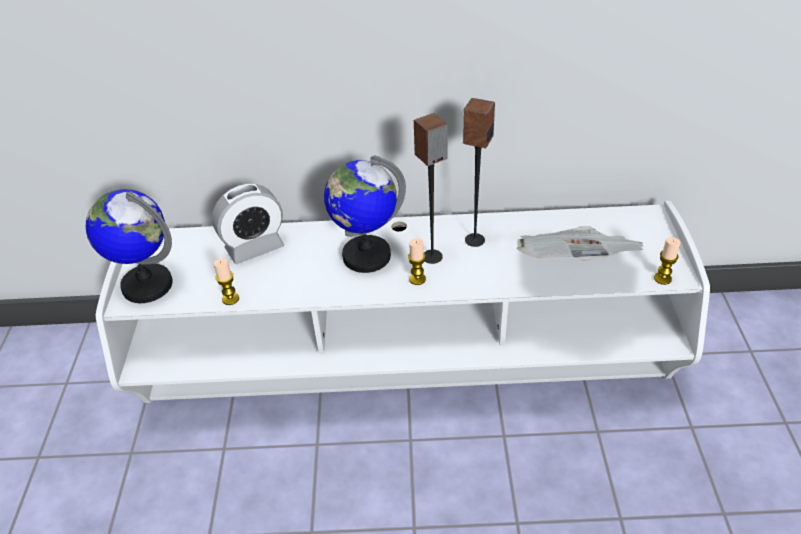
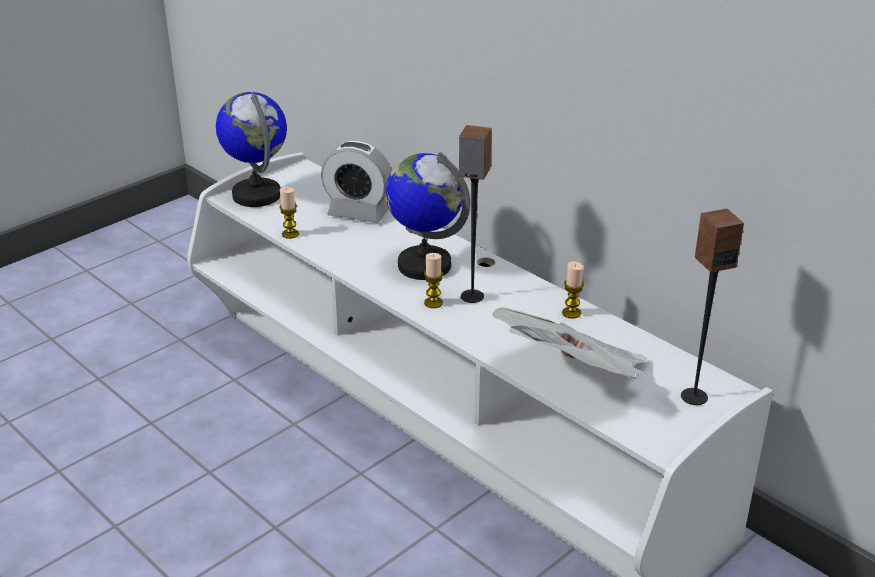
camera: 45 degrees right, 10 degrees down
speaker [463,98,495,247] -> speaker moved to [681,209,744,405]
candle [654,237,681,285] -> candle moved to [562,262,584,319]

